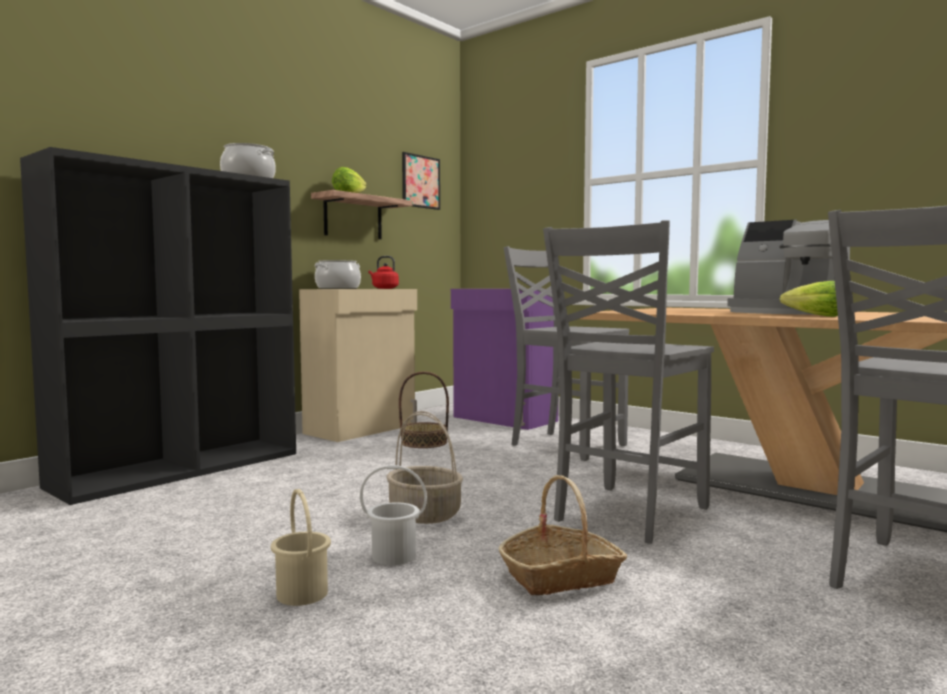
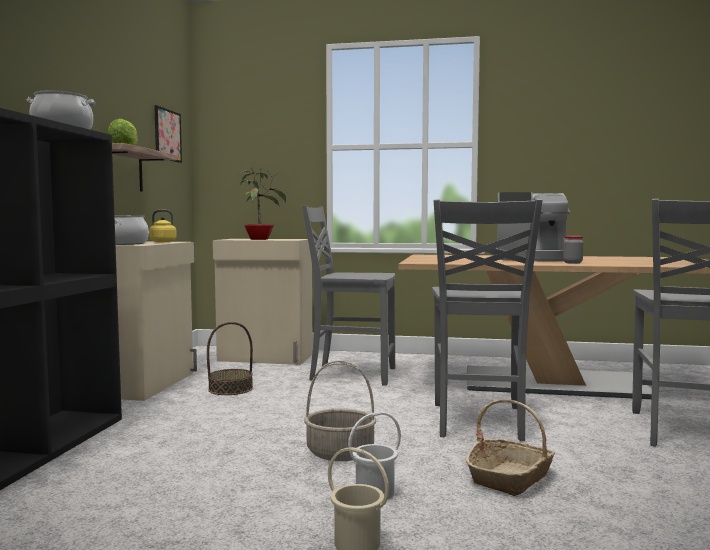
camera: 30 degrees left, 0 degrees up
red kettle [369,256,399,289] -> yellow kettle [149,210,177,242]
purple cabinet [451,289,558,430] -> beige cabinet [213,239,313,365]
lettuce [779,281,838,317] -> jar [563,236,583,264]
none -> potted plant [239,168,286,240]

